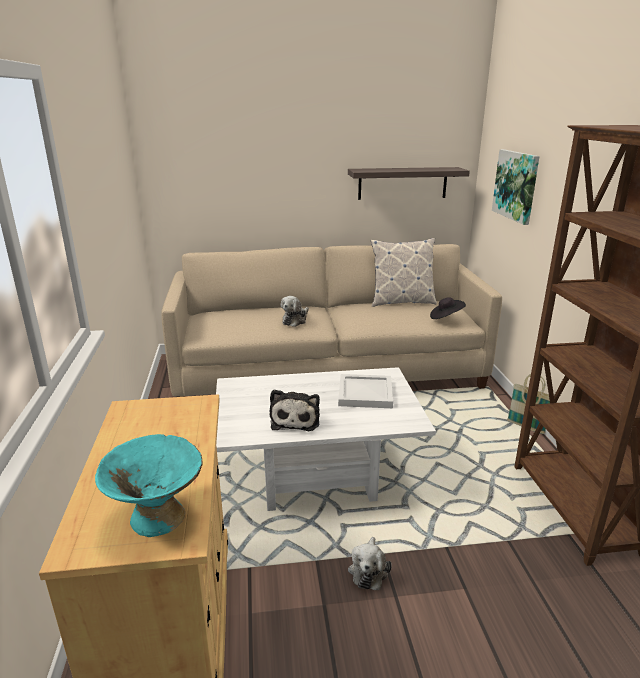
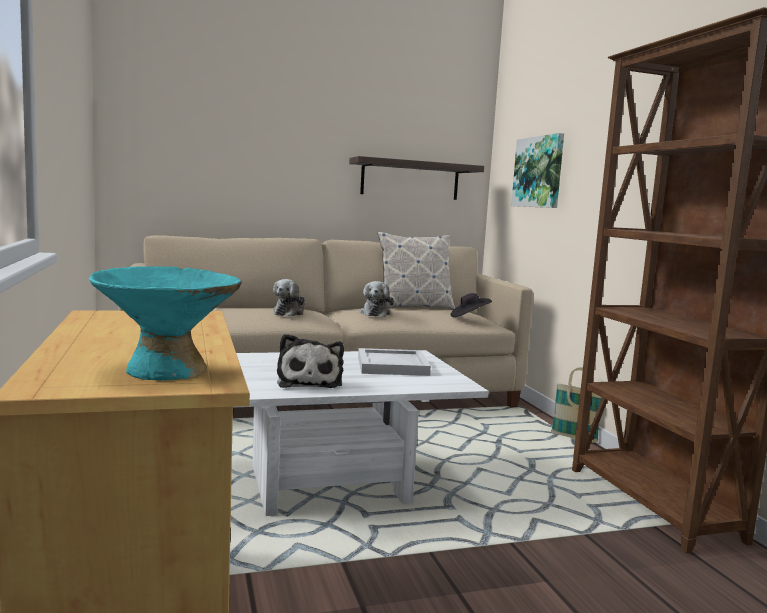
camera: 10 degrees left, 15 degrees down
plush toy [348,537,392,590] -> plush toy moved to [359,281,394,317]

